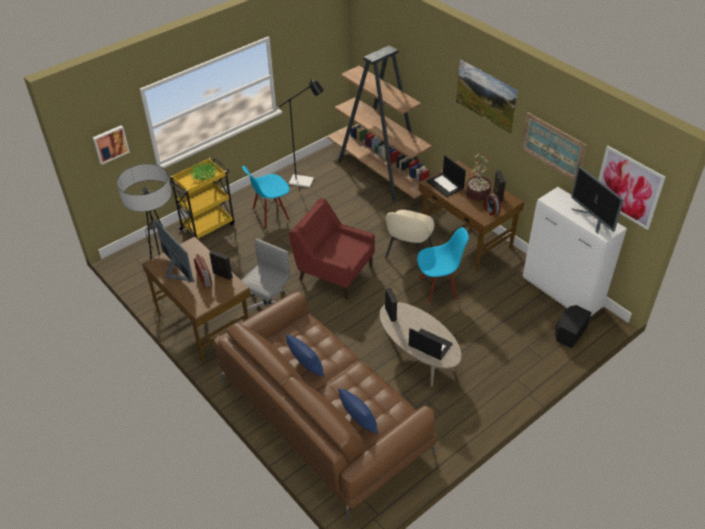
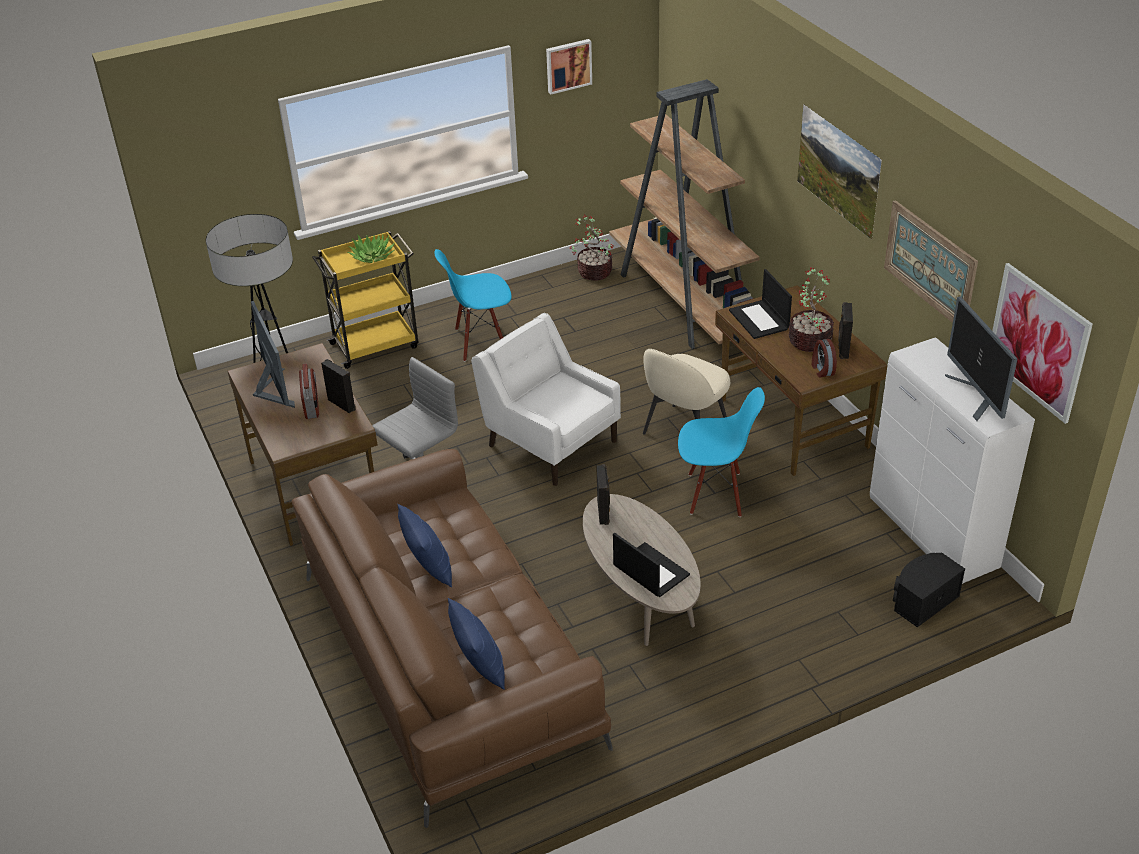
camera: 15 degrees right, 5 degrees down
picture [92,125,129,165] -> picture moved to [546,39,592,94]
black floor lamp [274,79,324,188] -> none
red armchair [289,198,375,299] -> white armchair [471,313,621,486]
none -> potted plant [569,215,614,281]

